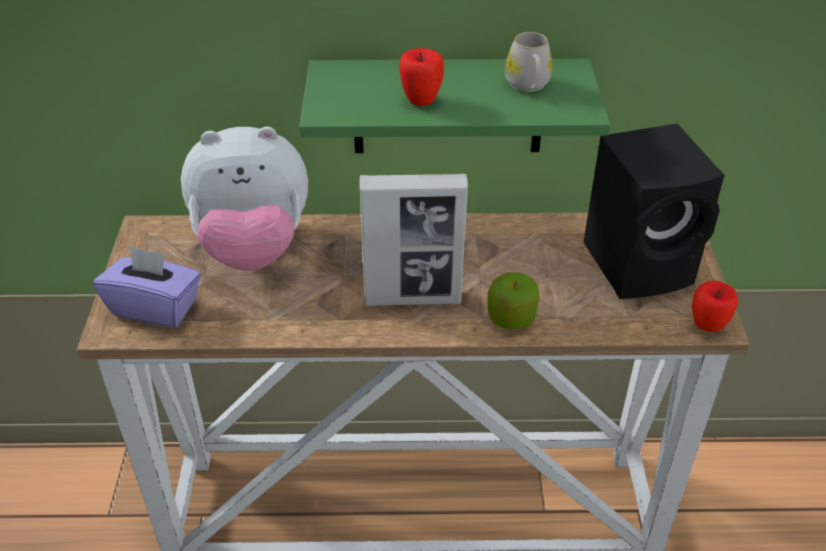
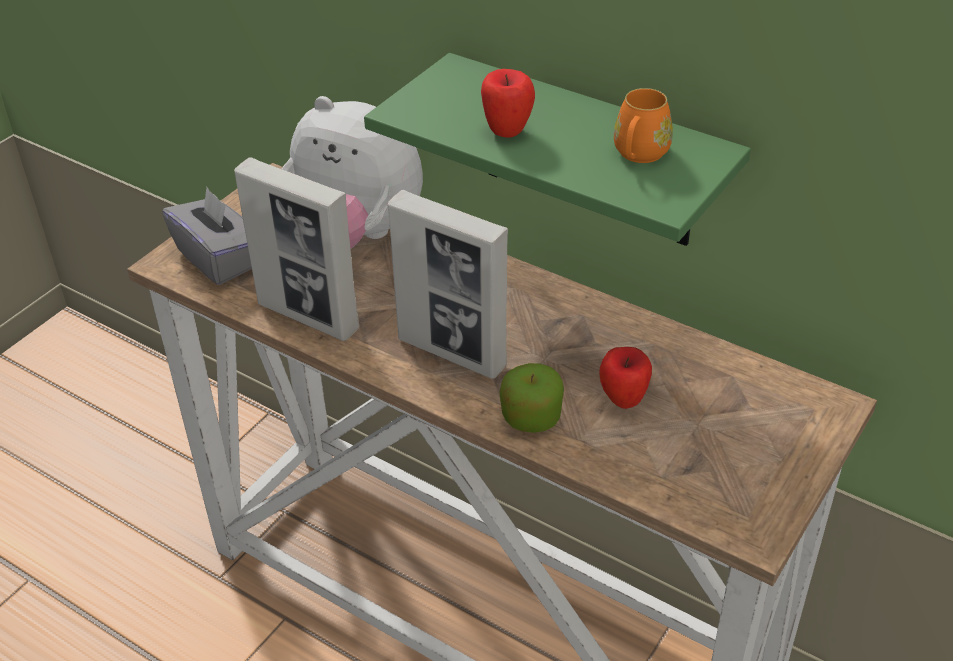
camera: 35 degrees right, 0 degrees up
purple tissue box [93,245,201,328] -> grey tissue box [162,187,252,285]
white mug [505,32,552,92] -> orange mug [614,88,673,163]
black speaker [583,123,725,299] -> none
apple [692,281,738,332] -> apple moved to [599,347,652,409]
none -> picture frame [234,157,359,341]

